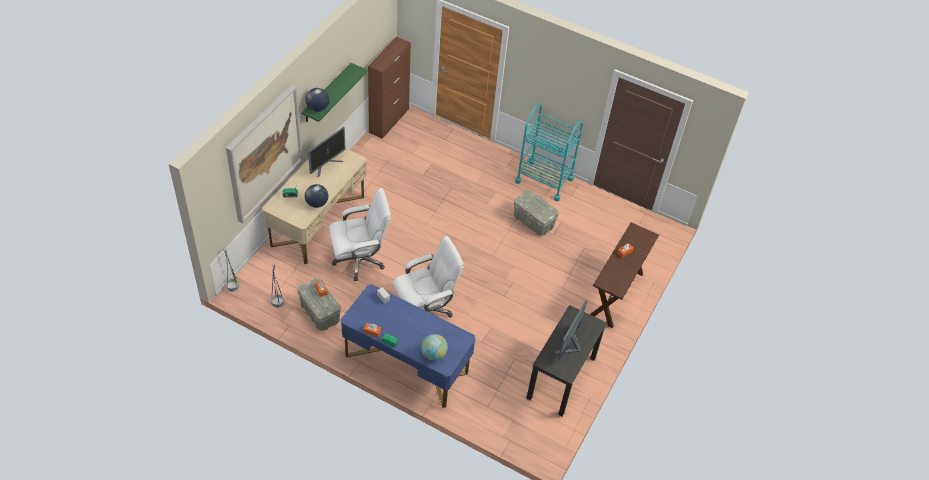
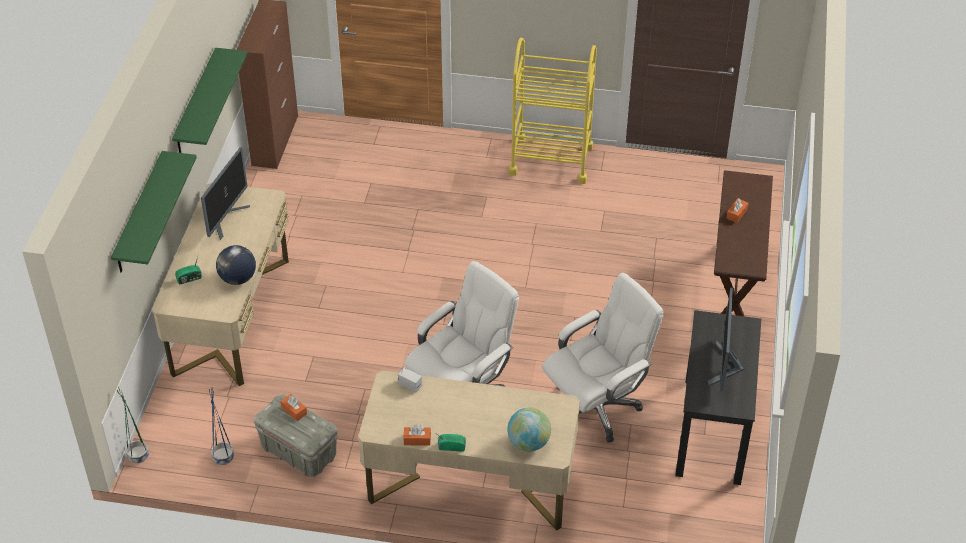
camera: 15 degrees left, 5 degrees down
picture [226,84,303,223] -> green shelf [111,151,197,273]
globe [305,88,329,112] -> none
white office chair [329,188,391,281] -> white office chair moved to [542,273,664,443]
blue desk [341,284,475,408] -> beige desk [358,370,580,531]
grey storage box [514,190,559,236] -> none
turquoise cart [515,104,583,201] -> yellow cart [508,37,597,184]

